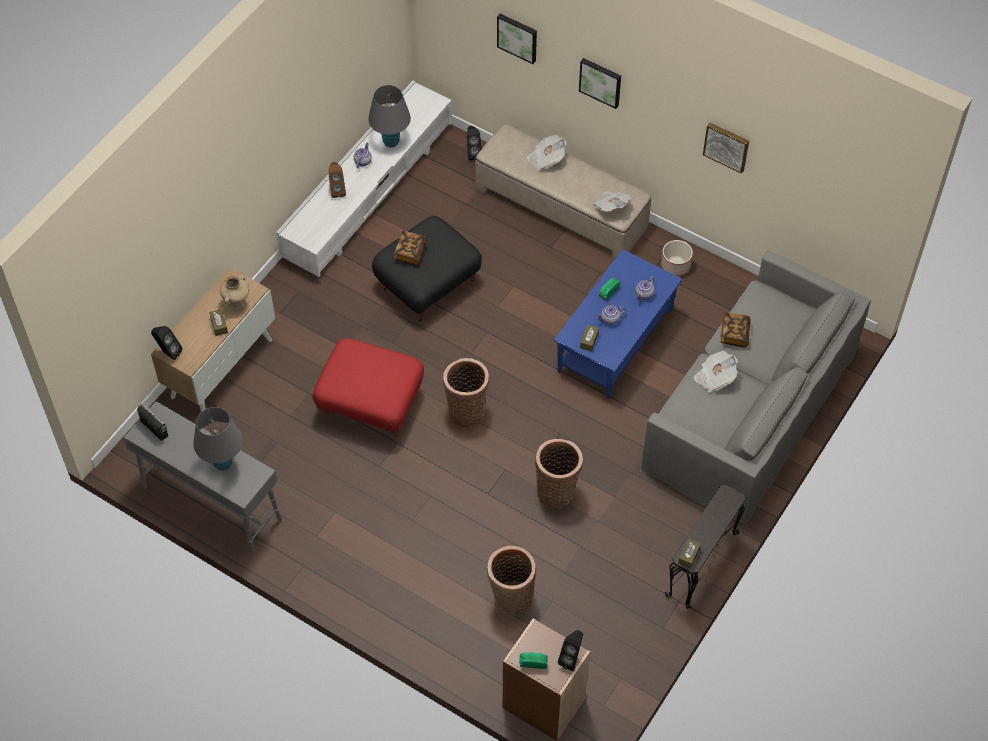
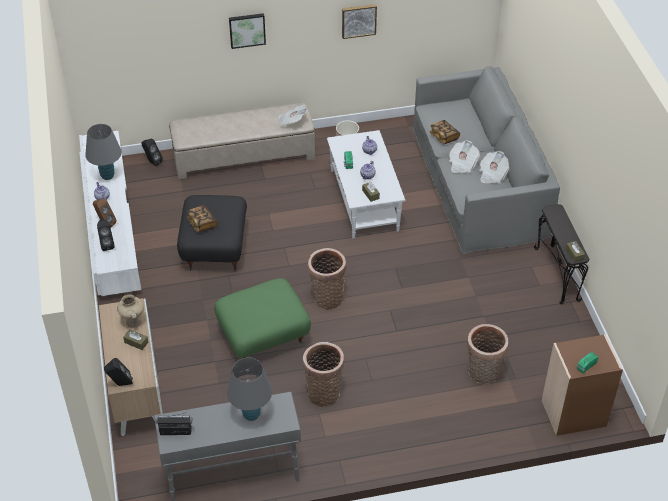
camera: 45 degrees left, 10 degrees down
red ottoman [312,338,424,437] -> green ottoman [214,278,311,359]
picture [497,14,537,64] -> none
newspaper [527,135,567,171] -> newspaper moved to [479,151,509,184]
basket [535,439,583,508] -> basket moved to [303,342,344,407]
blue coffee table [554,249,682,399] -> white coffee table [327,130,405,239]
black speaker [558,630,583,671] -> black speaker moved to [97,219,115,251]

